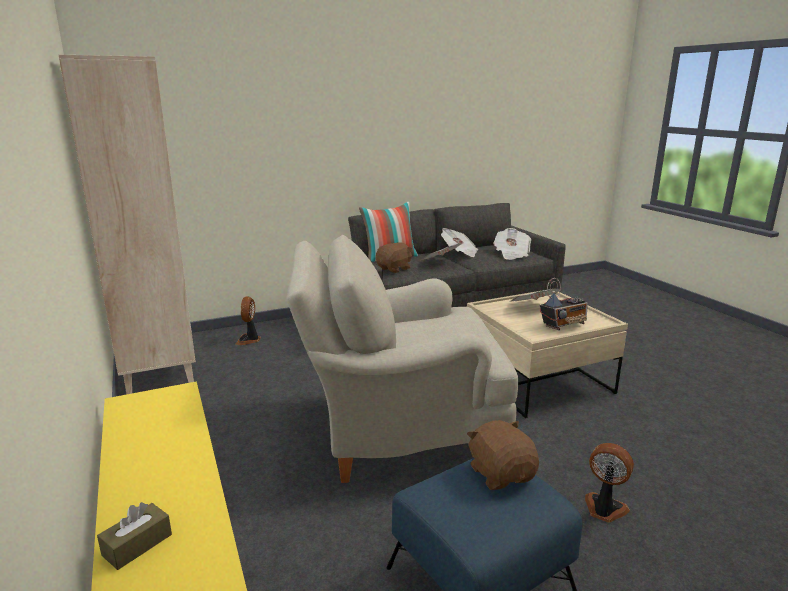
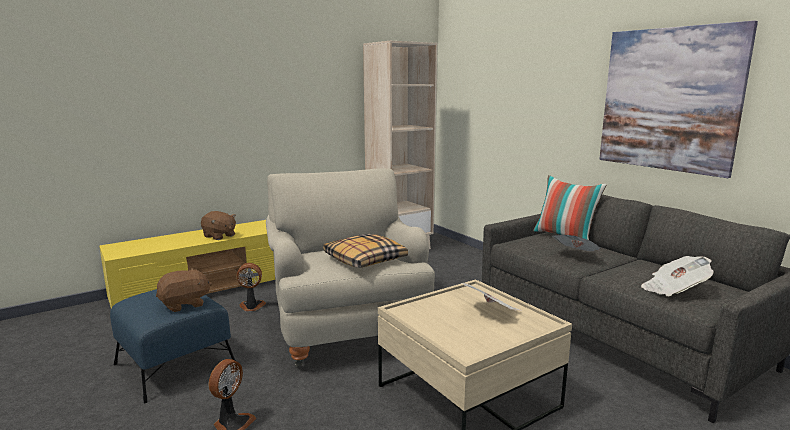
camera: 80 degrees right, 5 degrees down
brown tissue box [97,502,172,570] -> none
fan [236,296,261,345] -> fan moved to [236,263,266,311]
brown plush toy [376,242,413,273] -> brown plush toy moved to [201,211,236,240]
newspaper [441,228,478,257] -> none
radio [540,278,588,330] -> none
none -> pillow [323,234,408,268]
none -> picture [599,21,758,178]

